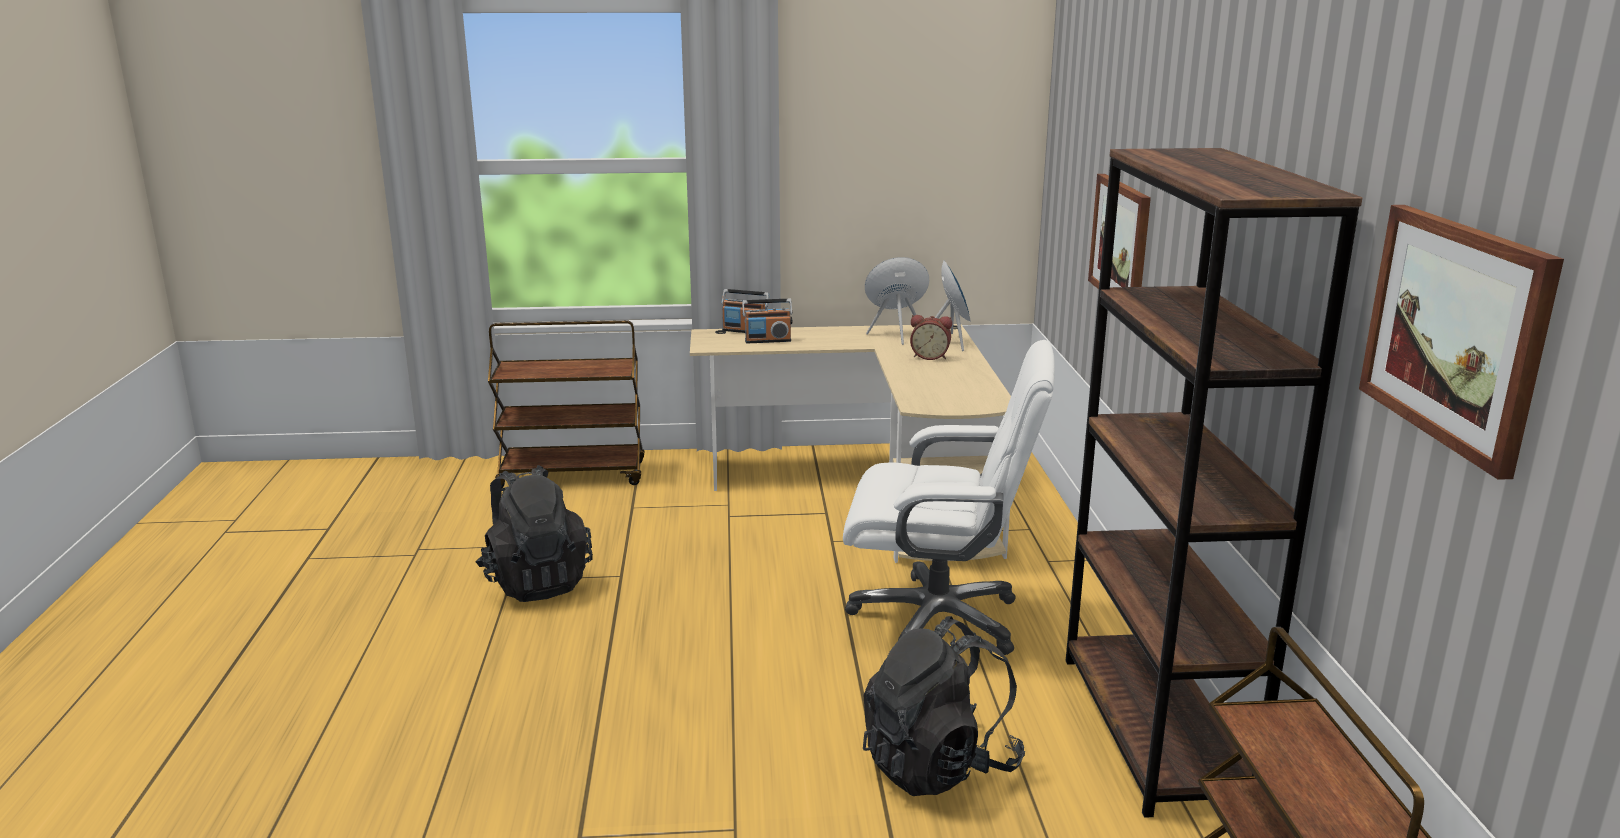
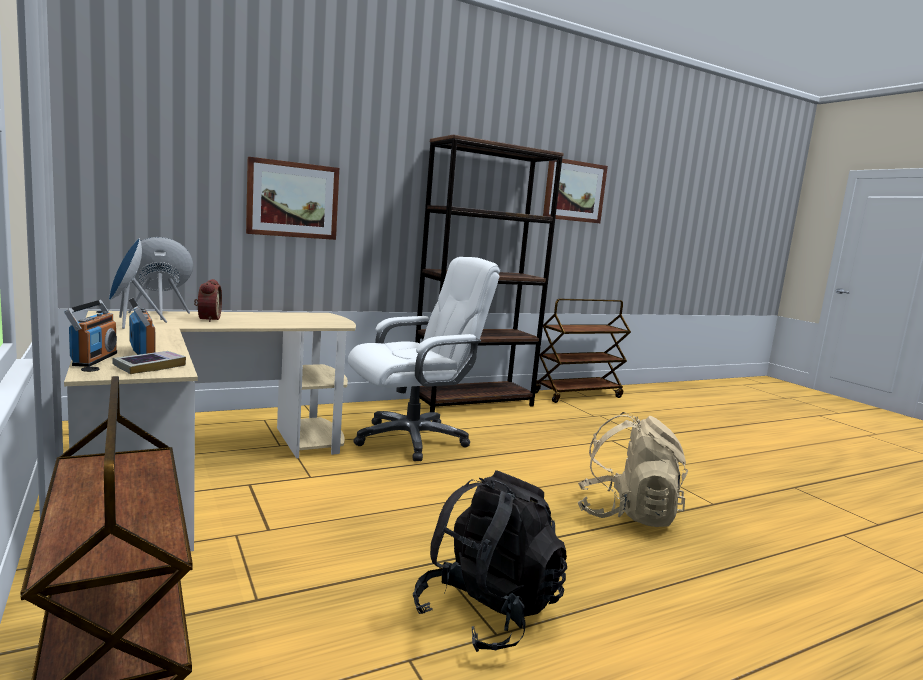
camera: 115 degrees left, 10 degrees down
white office chair [843,340,1055,655] -> white office chair turned 75 degrees clockwise [348,257,500,461]
black backpack [863,616,1025,796] -> none
none -> book [112,351,186,374]
none -> beige backpack [578,412,688,527]

